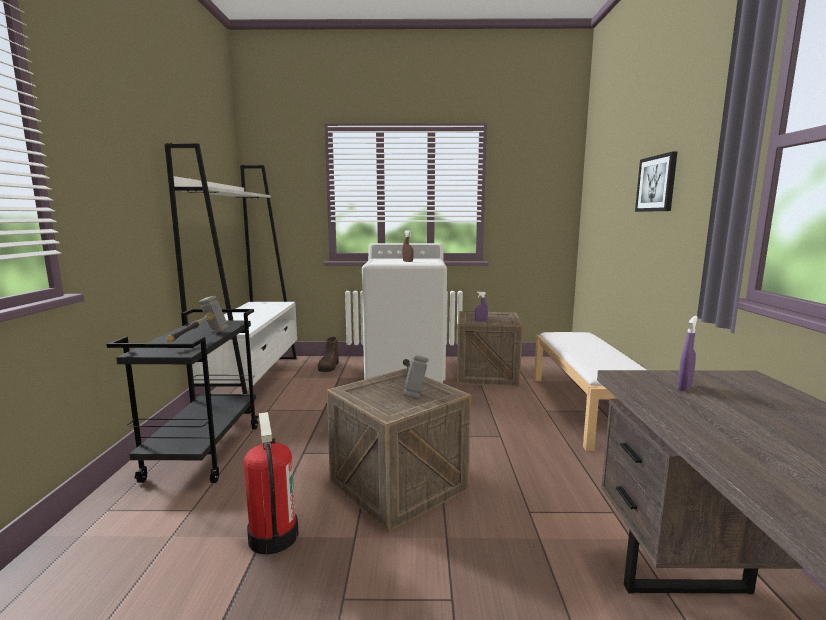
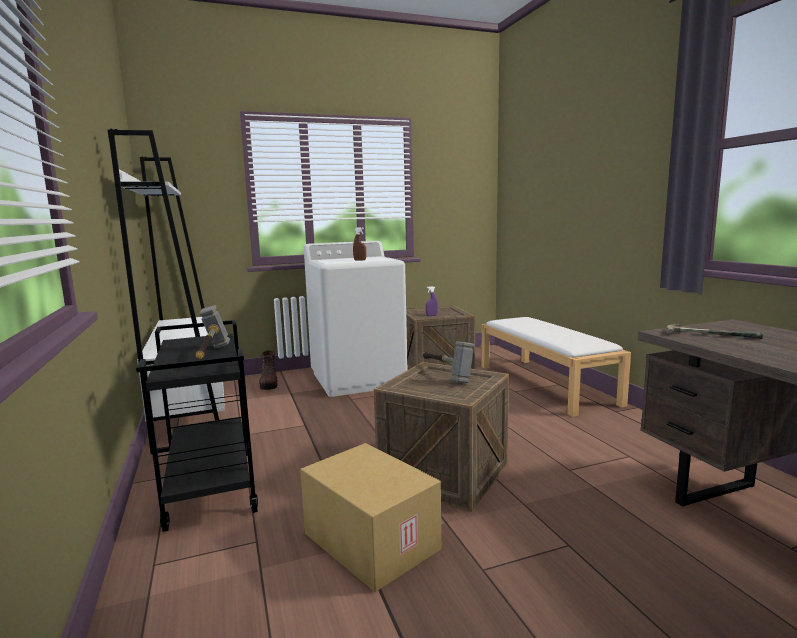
camera: 20 degrees left, 0 degrees up
fire extinguisher [244,412,299,555] -> cardboard box [300,443,441,592]
picture [635,152,677,212] -> none
purple spray bottle [677,316,698,391] -> hammer [666,324,763,339]

